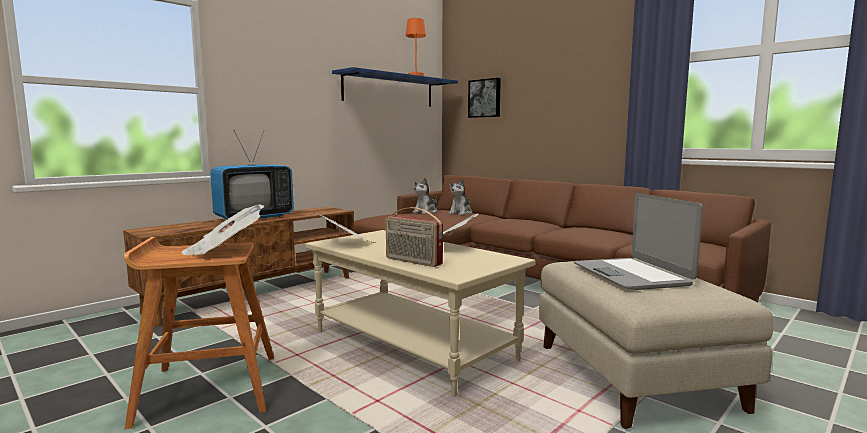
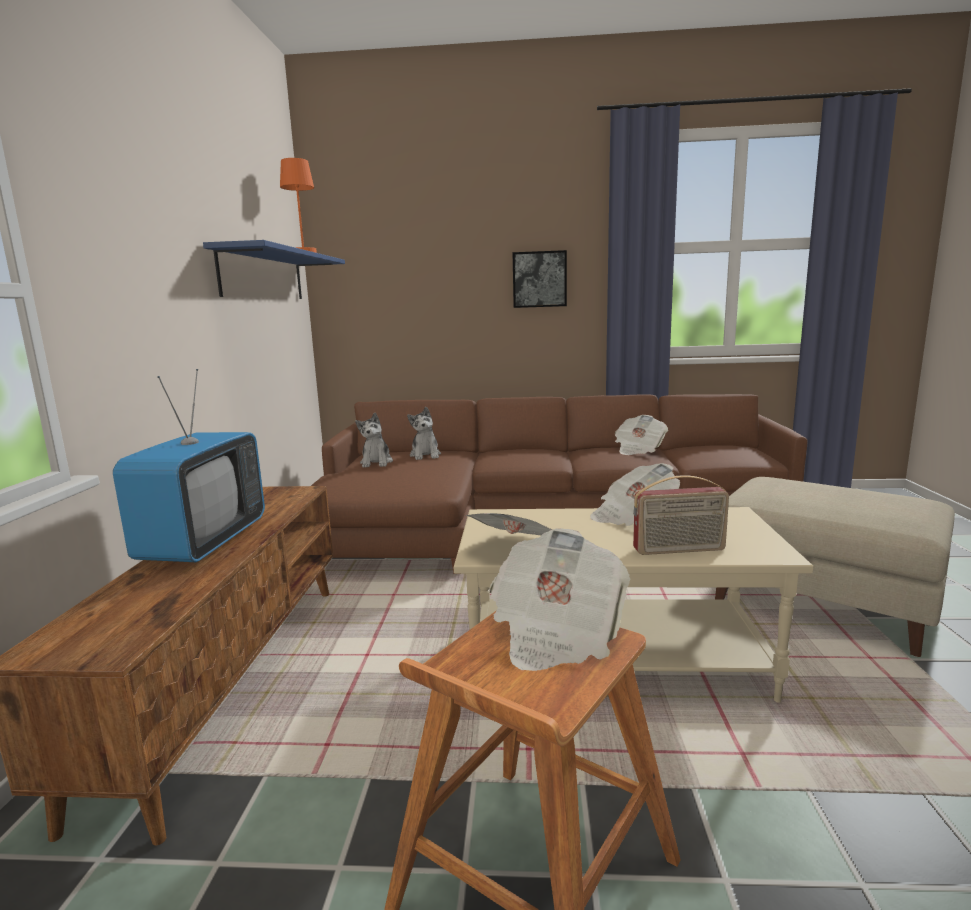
camera: 40 degrees left, 5 degrees up
picture [468,78,501,118] -> picture moved to [512,250,567,308]
laptop [574,193,703,290] -> none
none -> newspaper [615,415,668,455]

